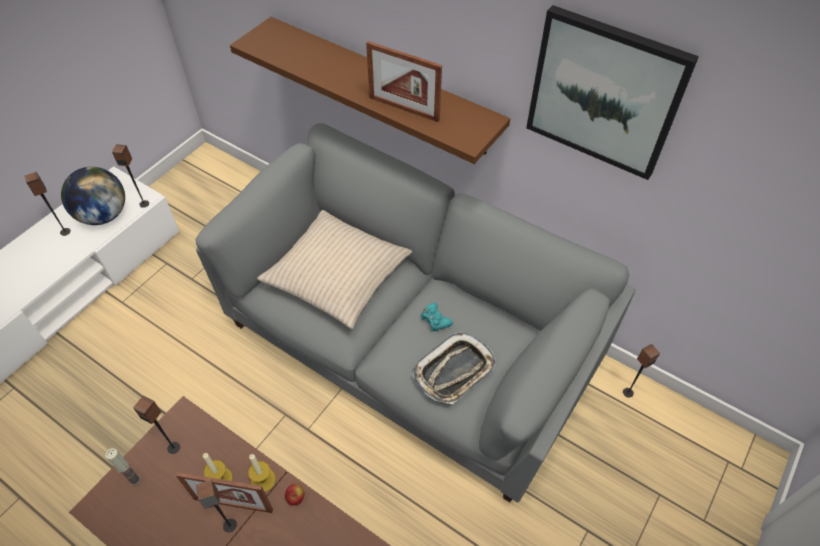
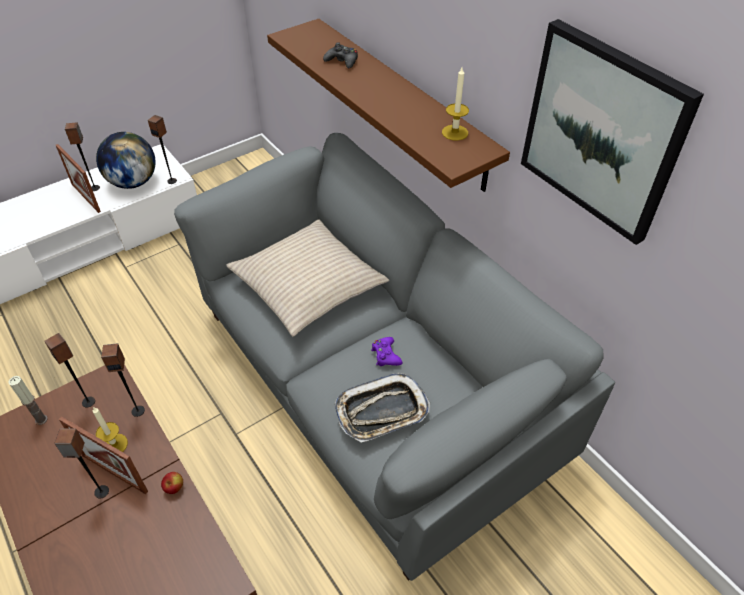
camera: 20 degrees right, 5 degrees down
candle [248,454,276,492] -> candle moved to [442,67,469,141]
picture frame [366,41,442,122] -> picture frame moved to [56,144,101,213]
turquoise game controller [421,303,453,332] -> purple game controller [371,337,402,366]
speaker [623,344,660,398] -> speaker moved to [101,343,145,417]
none -> black game controller [323,42,358,69]

